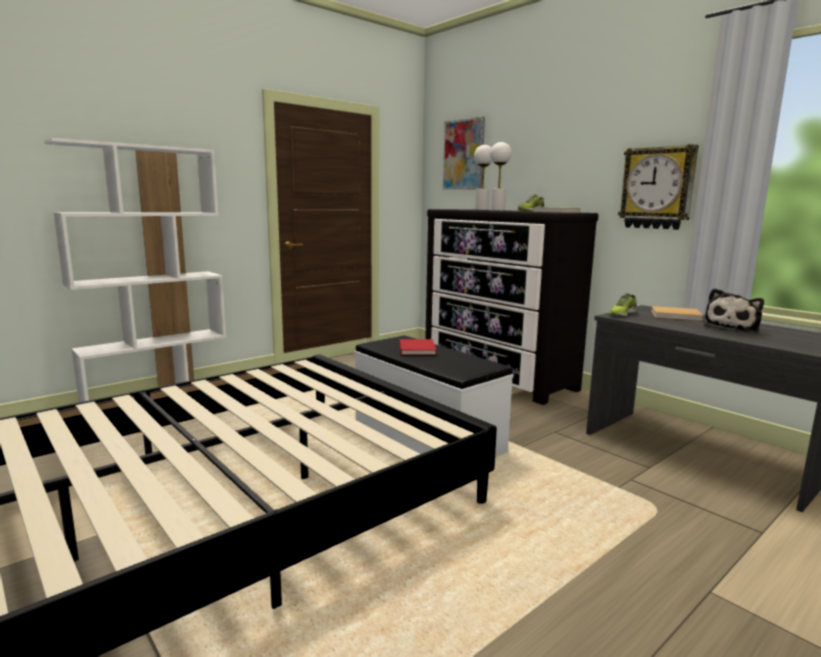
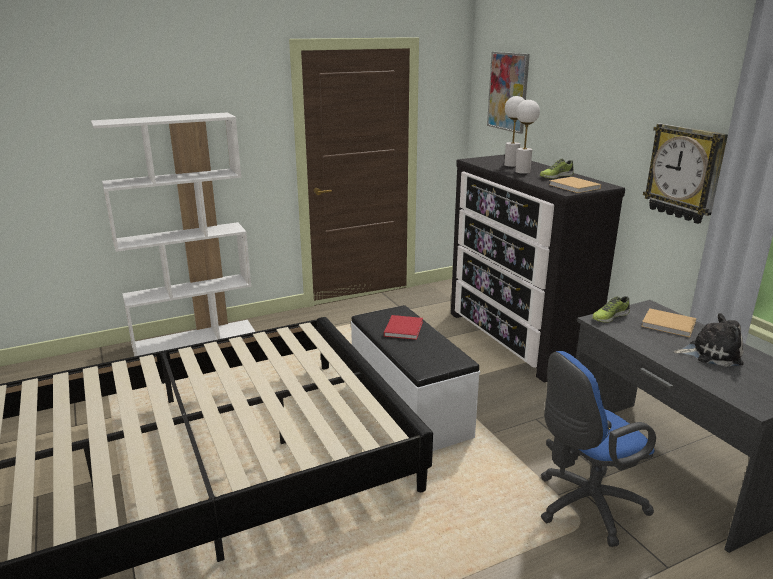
camera: 15 degrees right, 10 degrees up
plush toy [704,288,764,332] -> plush toy turned 135 degrees counterclockwise [674,313,744,367]
none -> blue office chair [540,351,656,547]

